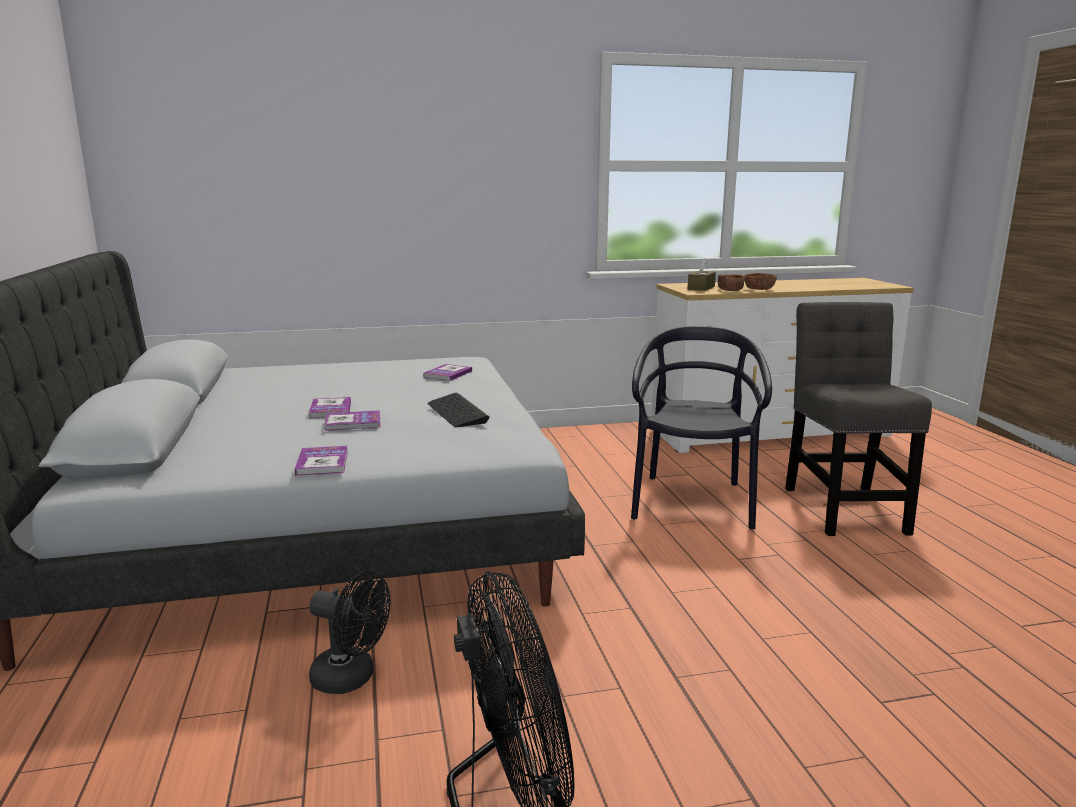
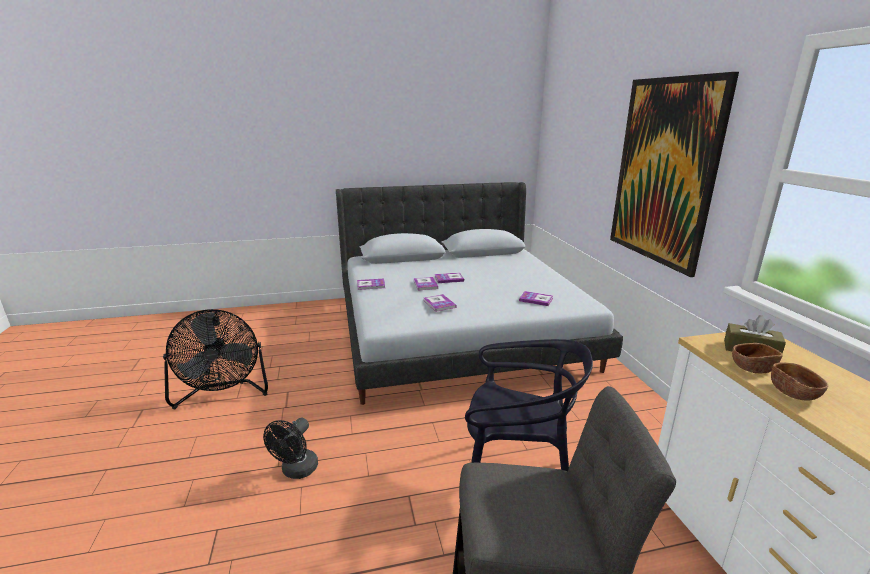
camera: 90 degrees right, 5 degrees up
black fan [309,571,390,694] -> black fan moved to [263,418,318,479]
keyboard [427,393,490,427] -> book [424,294,456,312]
none -> picture [610,72,739,277]

